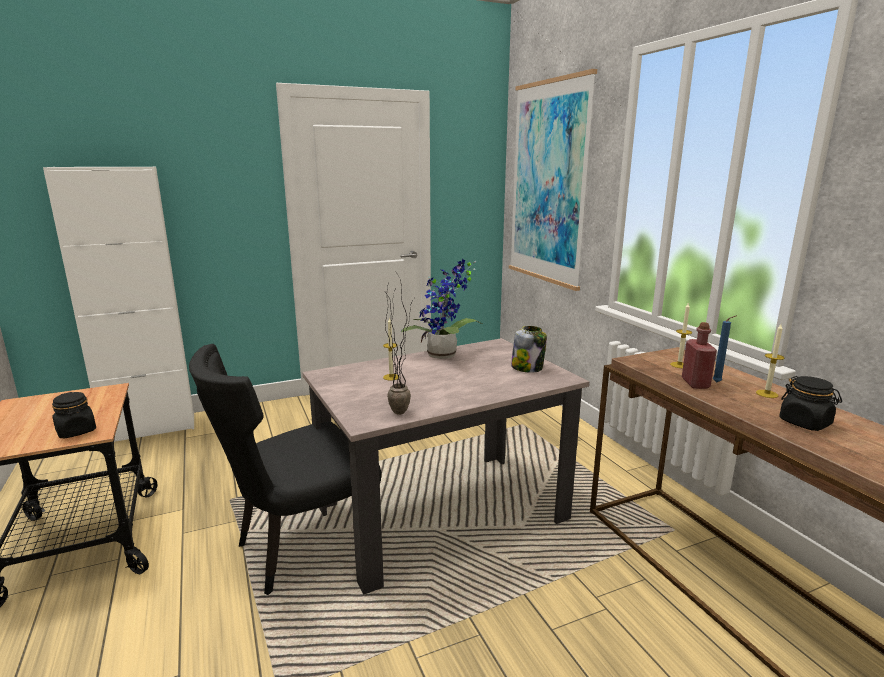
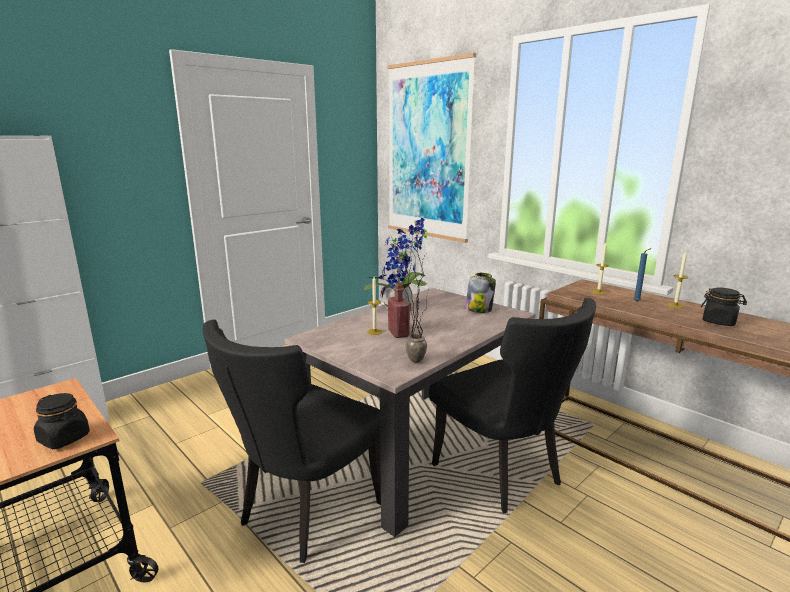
camera: 20 degrees left, 0 degrees up
red bottle [682,322,717,389] -> red bottle moved to [388,282,410,338]
none -> black chair [429,298,596,513]

